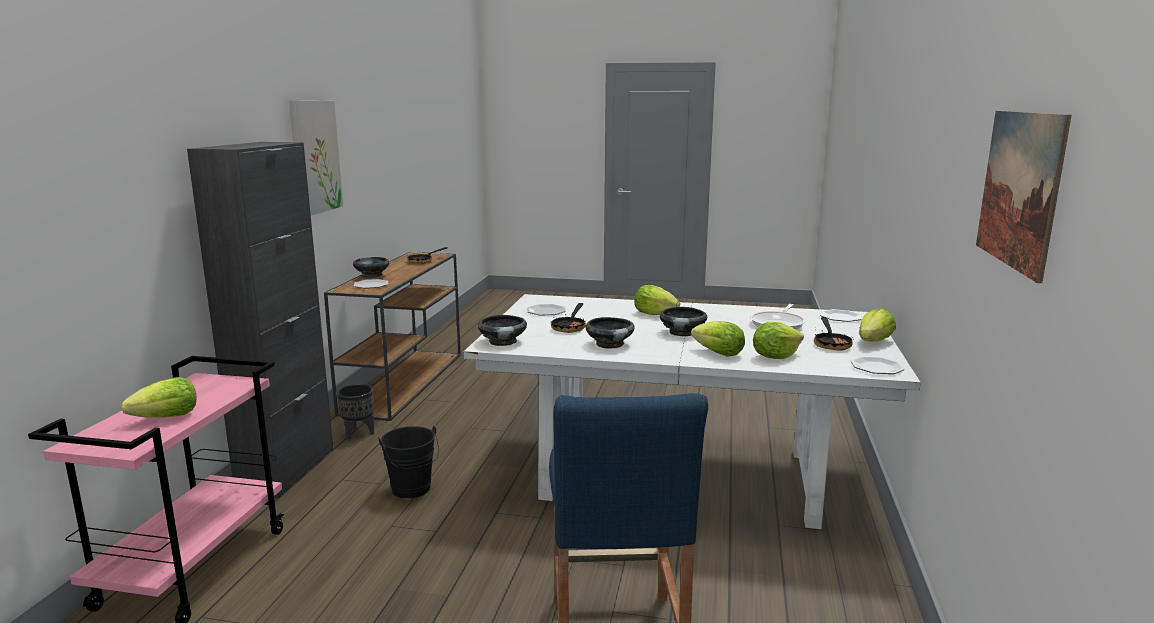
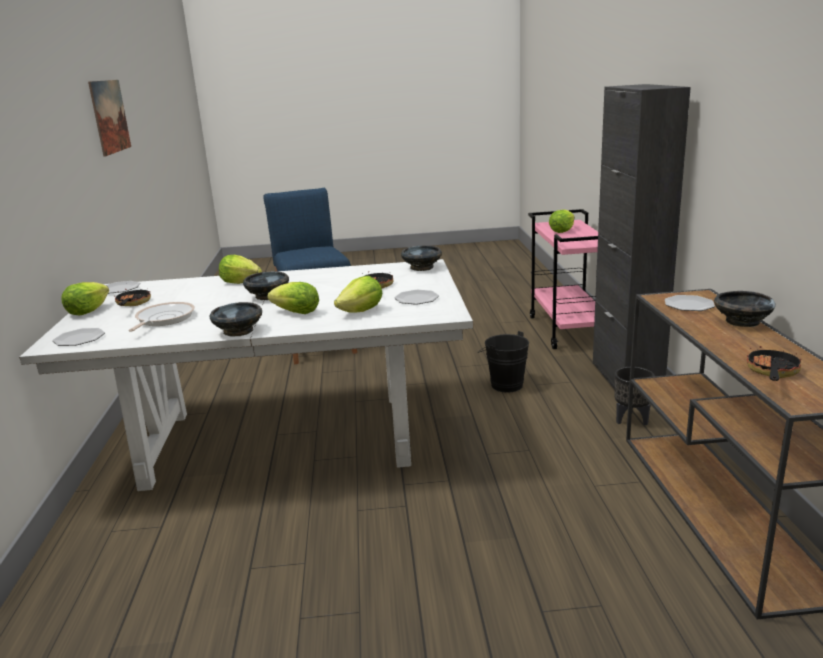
camera: 165 degrees right, 5 degrees up
picture [289,100,343,215] -> none
black bowl [585,317,635,349] -> black bowl moved to [210,302,262,337]
lettuce [753,322,804,359] -> lettuce moved to [334,276,383,313]

